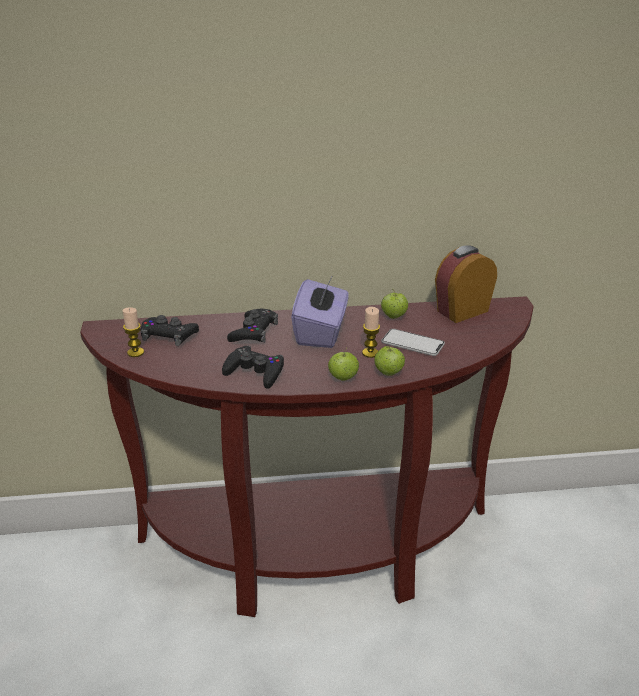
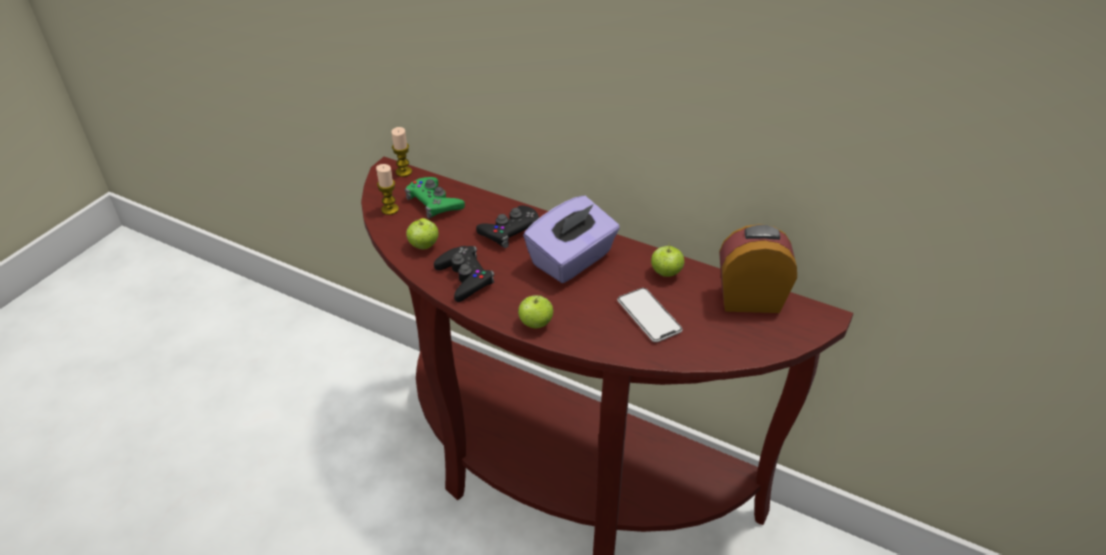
camera: 35 degrees right, 10 degrees up
black game controller [140,315,199,346] -> green game controller [405,177,465,219]
candle [362,307,380,358] -> candle moved to [391,127,412,177]
apple [374,346,405,376] -> apple moved to [406,218,439,249]

